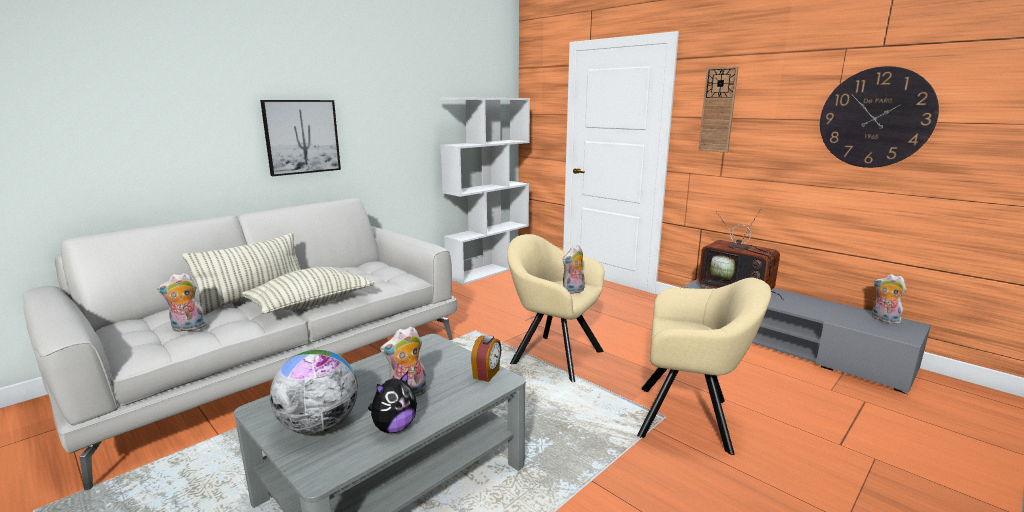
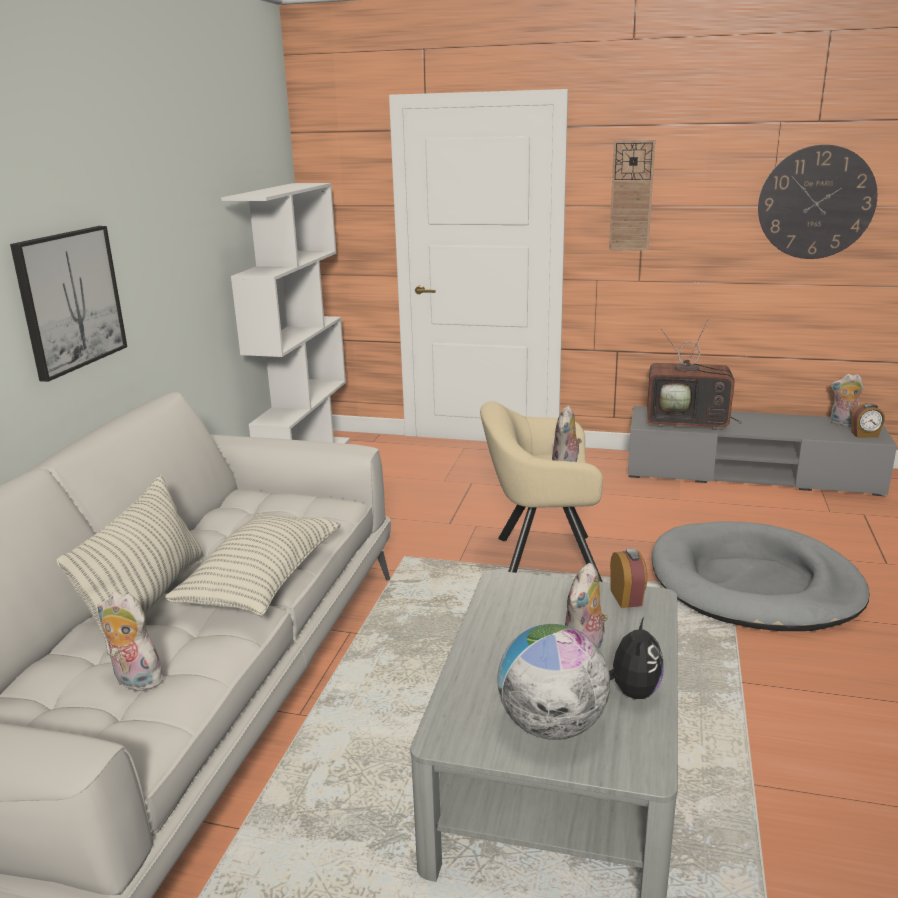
camera: 30 degrees left, 5 degrees up
plush toy [157,273,207,332] -> plush toy turned 75 degrees clockwise [97,592,163,691]
beige armchair [637,278,771,455] -> grey dog bed [652,521,869,631]
none -> alarm clock [851,403,885,438]

